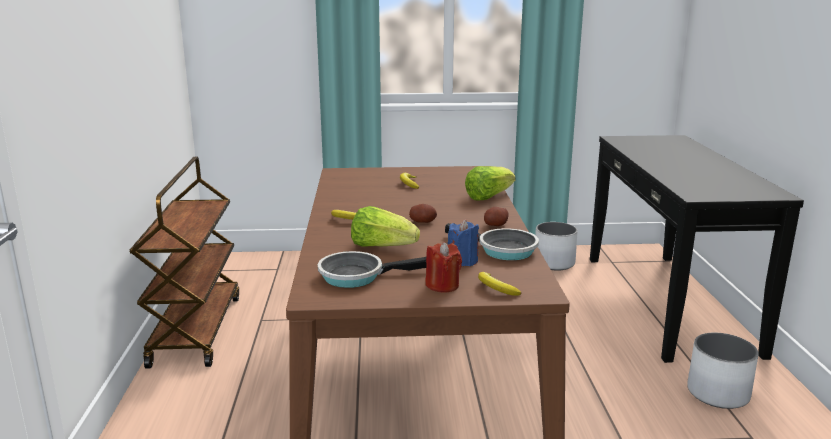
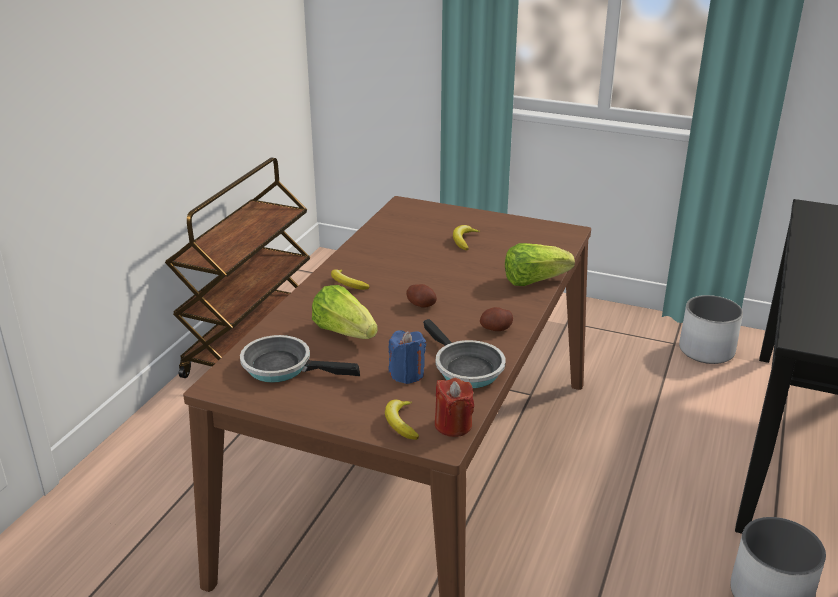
camera: 25 degrees right, 10 degrees up
red candle [426,242,462,292] -> red candle moved to [435,378,474,437]

